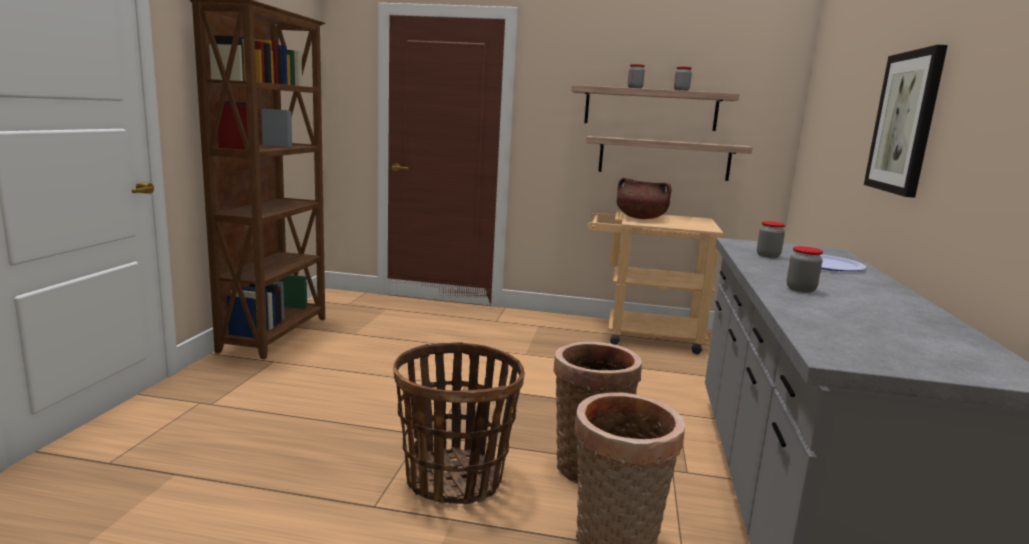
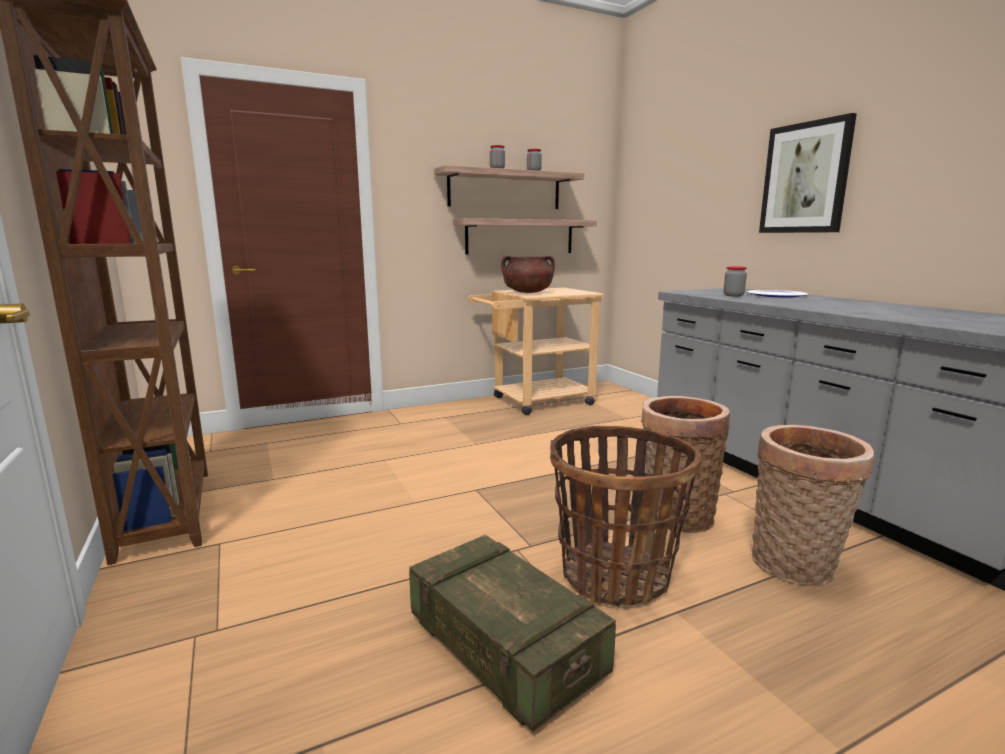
camera: 35 degrees left, 0 degrees up
jar [787,246,823,293] -> none
none -> crate [409,535,616,732]

